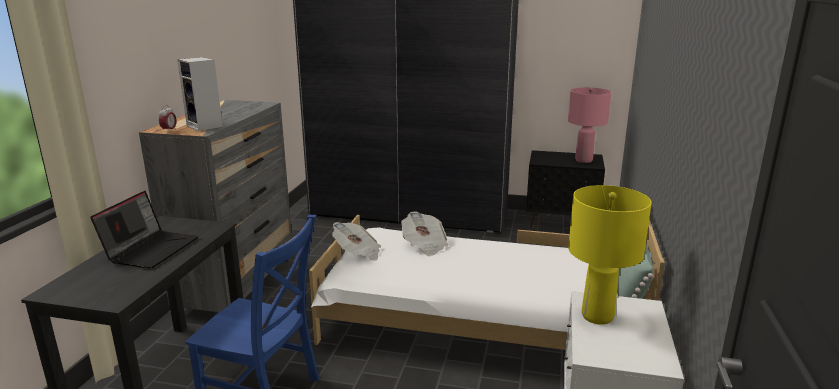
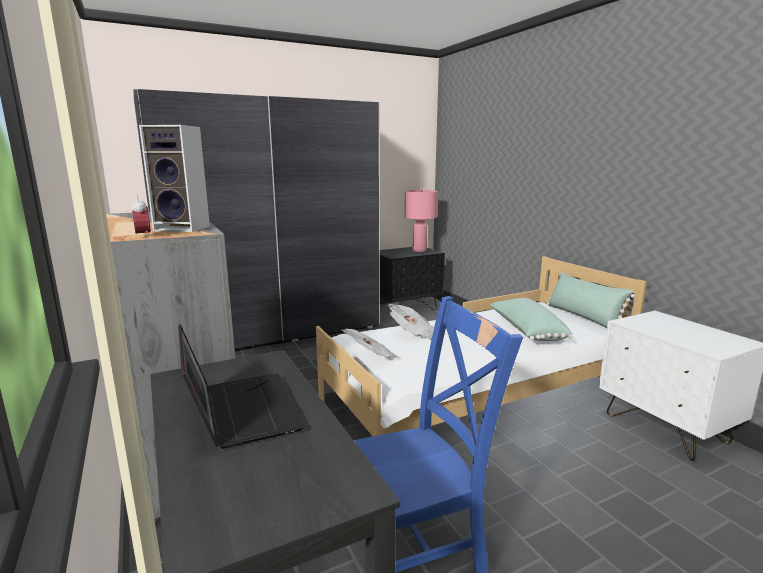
camera: 40 degrees left, 5 degrees down
yellow table lamp [568,185,652,325] -> none
none -> green pillow [490,298,573,341]

